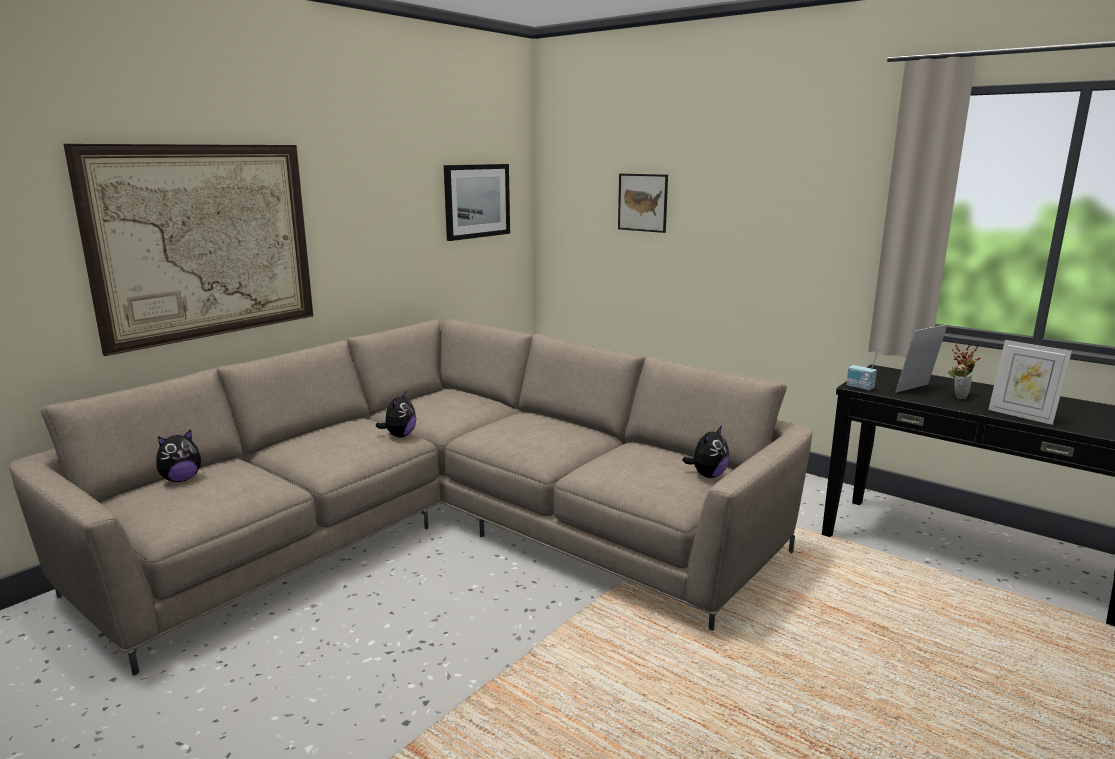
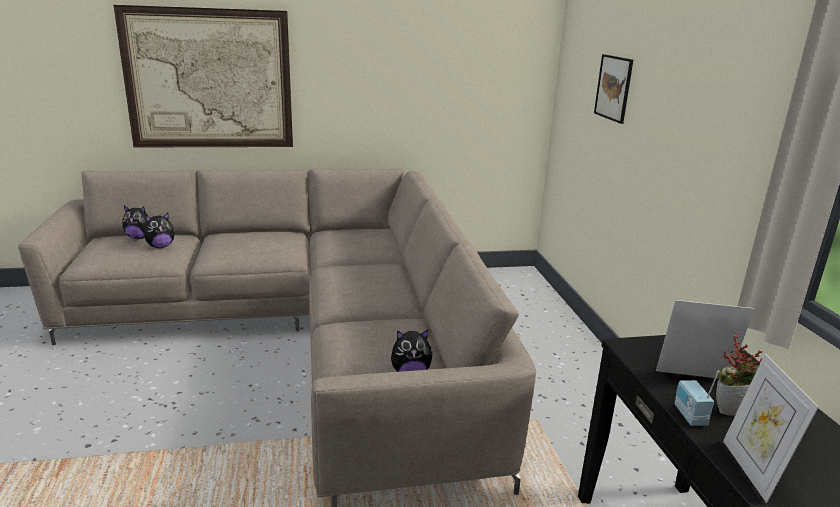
camera: 40 degrees right, 5 degrees up
plush toy [375,391,416,437] -> plush toy moved to [144,213,175,248]
picture [444,164,510,241] -> none
radio [846,348,879,391] -> radio moved to [674,370,719,426]

